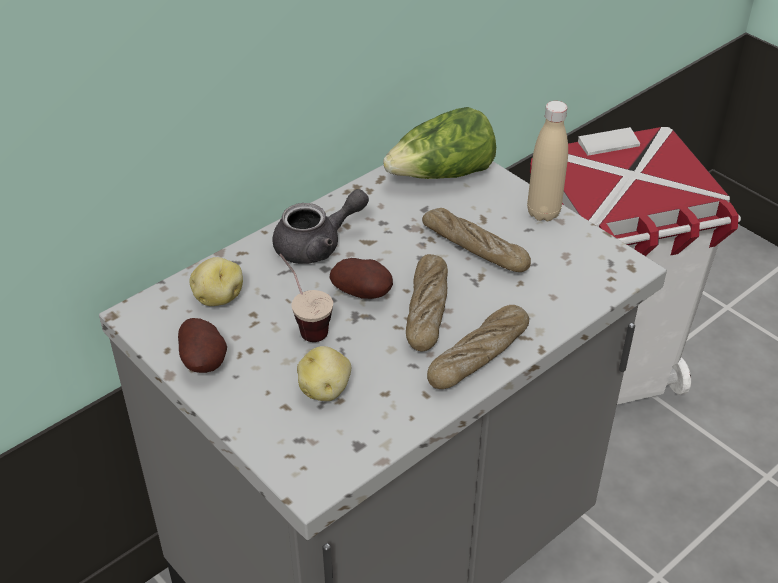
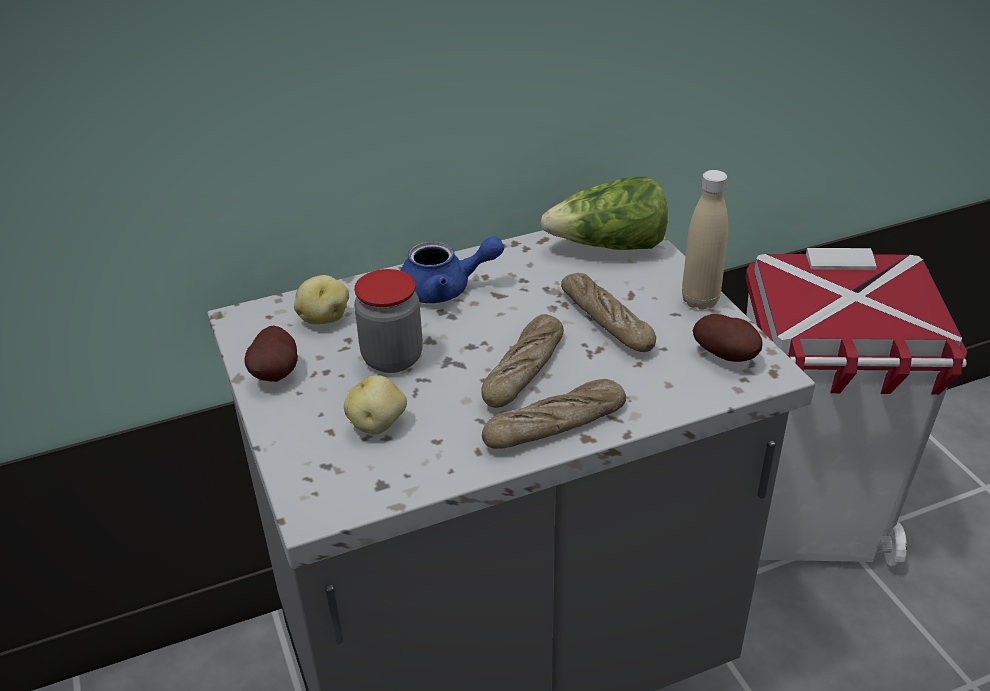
camera: 20 degrees right, 5 degrees down
grey teapot [273,189,369,264] -> blue teapot [400,236,504,303]
cup [279,253,333,342] -> jar [354,269,423,373]
potato [330,258,393,299] -> potato moved to [693,314,762,362]

